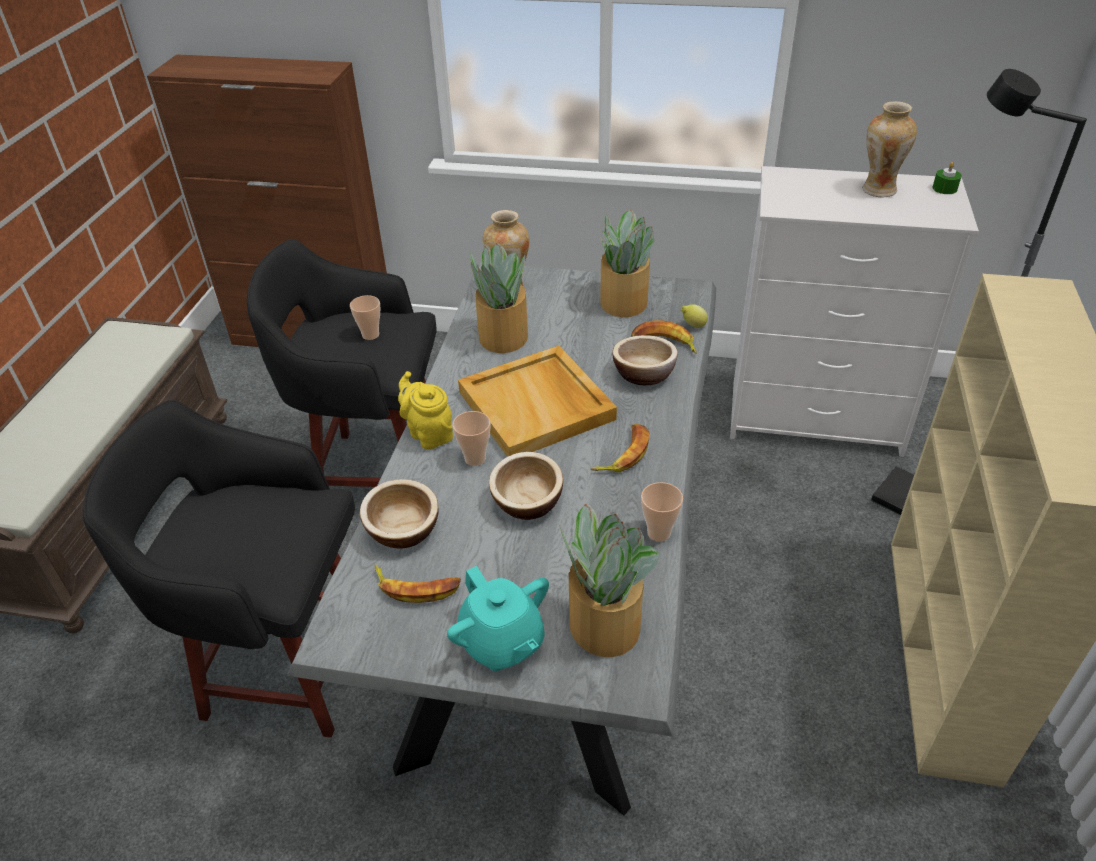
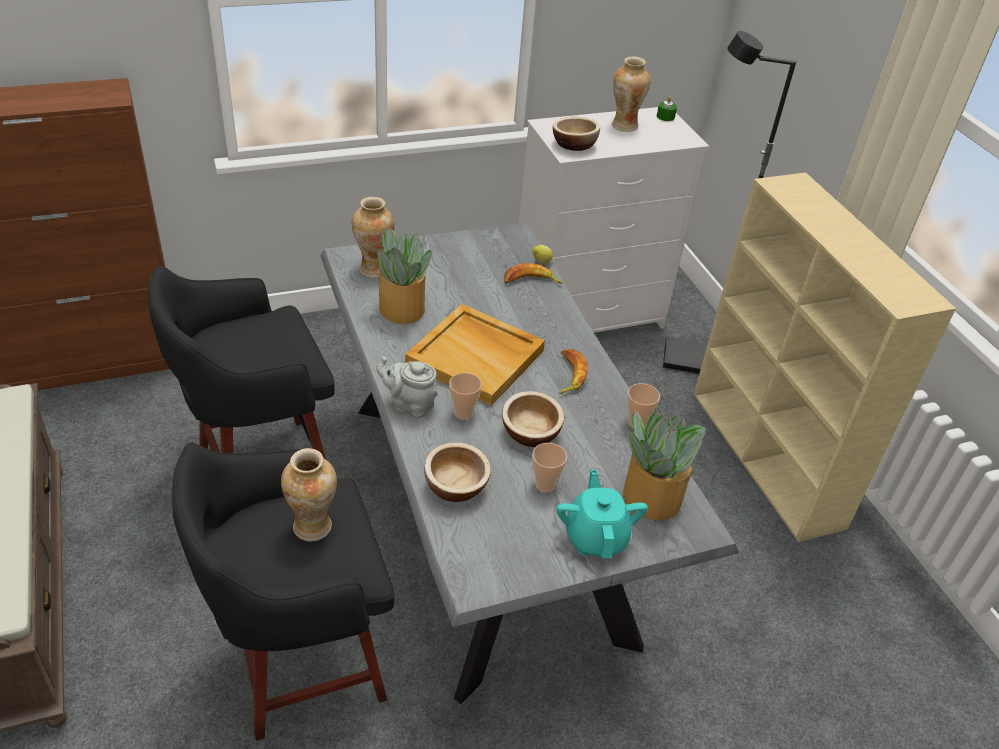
camera: 35 degrees left, 0 degrees up
cup [350,295,380,340] -> cup moved to [532,443,567,492]
banana [374,564,461,603] -> none
yellow teapot [398,371,453,449] -> grey teapot [376,356,438,419]
turquoise teapot [447,566,549,671] -> turquoise teapot turned 120 degrees counterclockwise [556,469,648,558]
potted plant [600,209,654,317] -> none
bowl [612,335,678,385] -> bowl moved to [553,117,600,151]
none -> vase [281,448,337,541]

